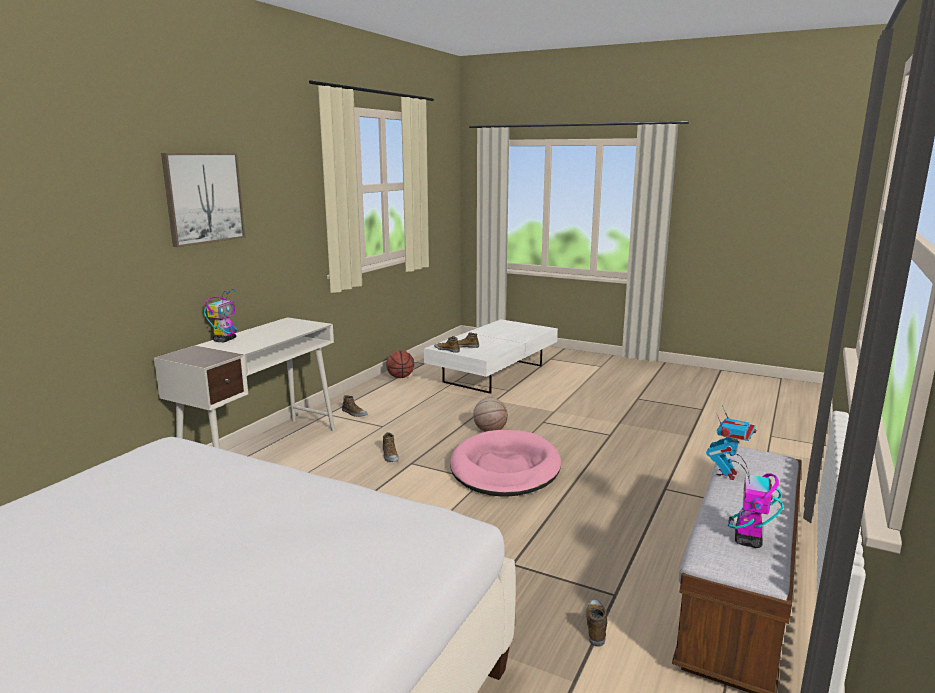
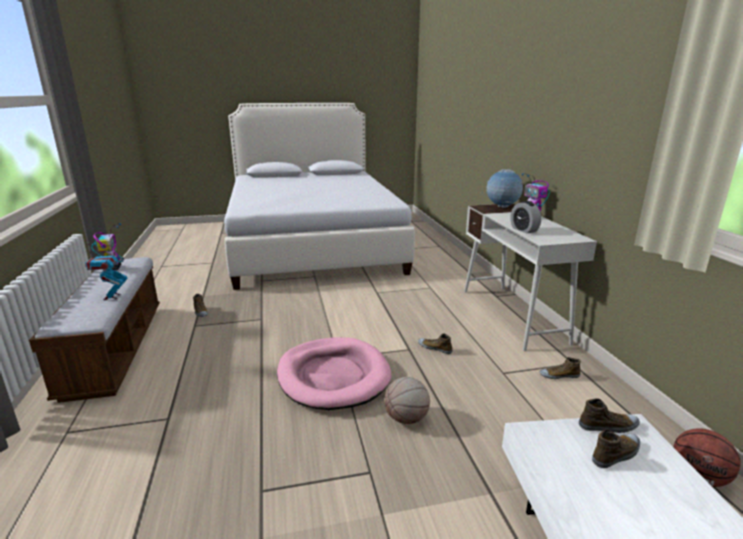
camera: 140 degrees right, 5 degrees up
picture [161,153,245,247] -> none
none -> globe [486,169,523,208]
none -> alarm clock [510,201,541,233]

